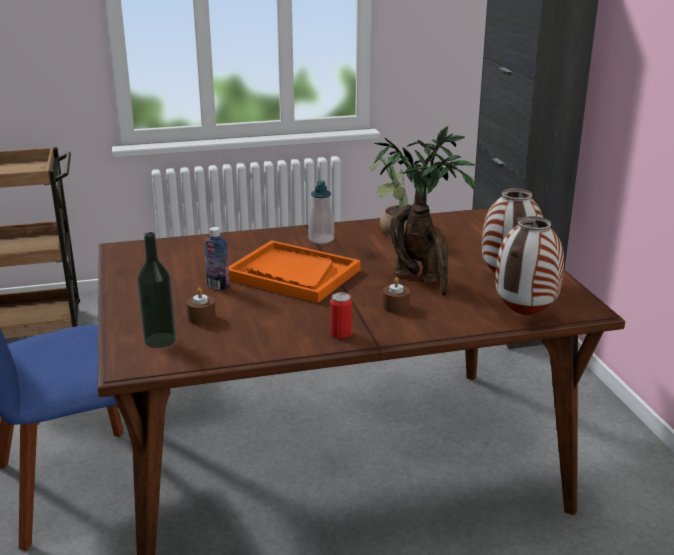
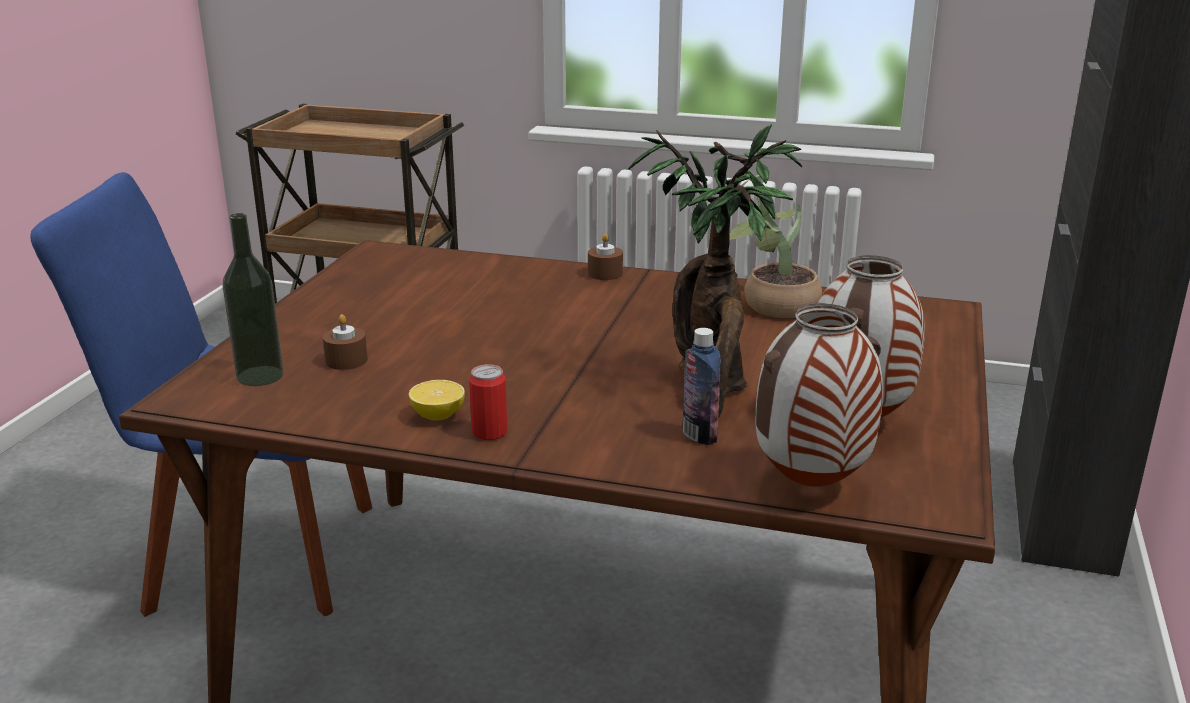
camera: 30 degrees right, 0 degrees up
bottle [204,227,230,290] -> bottle moved to [682,328,721,445]
orange tray [229,240,360,303] -> none
soap dispenser [308,180,334,244] -> none
brown candle [382,277,410,313] -> brown candle moved to [588,234,623,280]
none -> lemon [409,380,465,421]

